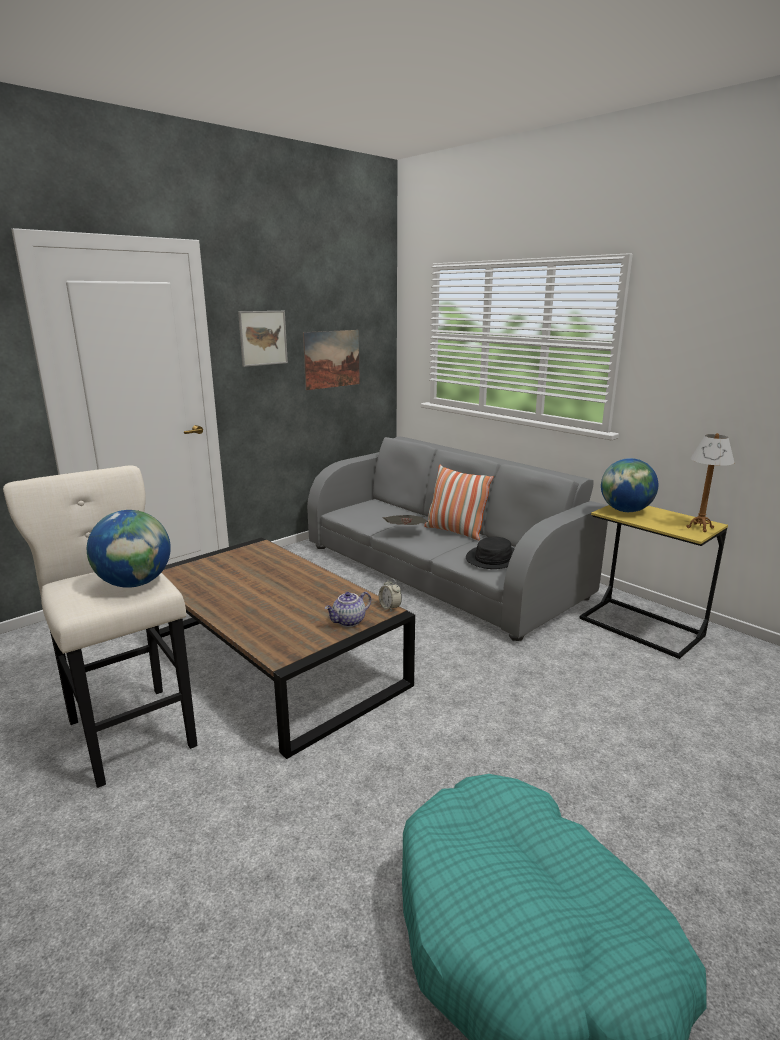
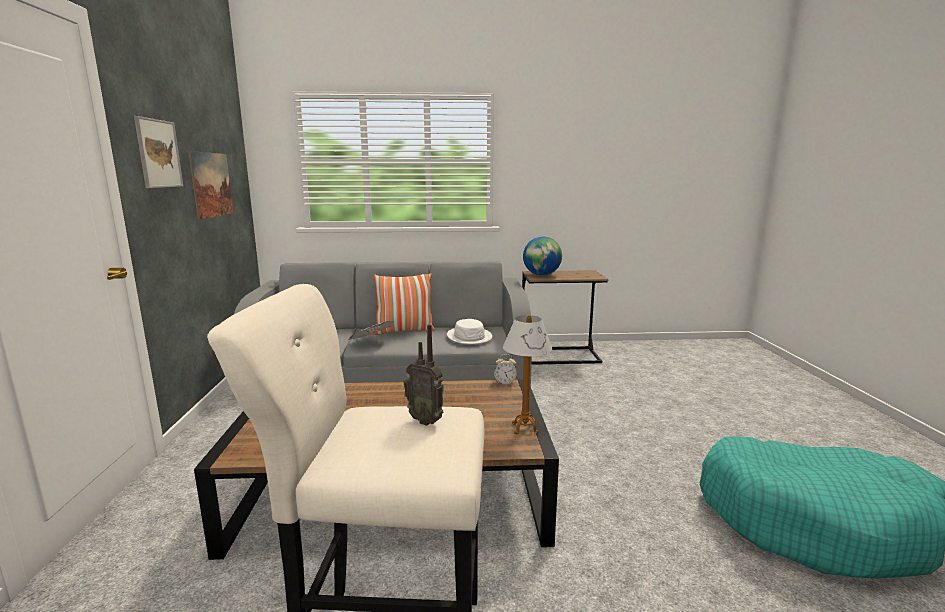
camera: 50 degrees left, 5 degrees down
globe [87,510,171,588] -> radio [403,324,444,426]
teapot [325,592,371,627] -> none
black hat [466,536,515,569] -> white hat [447,319,492,344]
yellow side table [579,505,728,659] -> brown side table [522,270,609,365]
table lamp [686,433,735,532] -> table lamp moved to [503,315,552,434]

